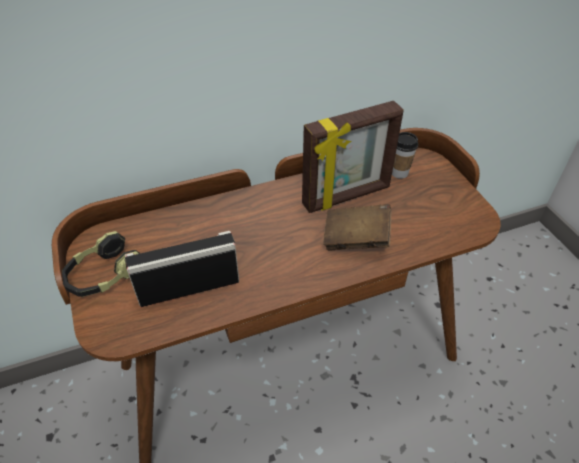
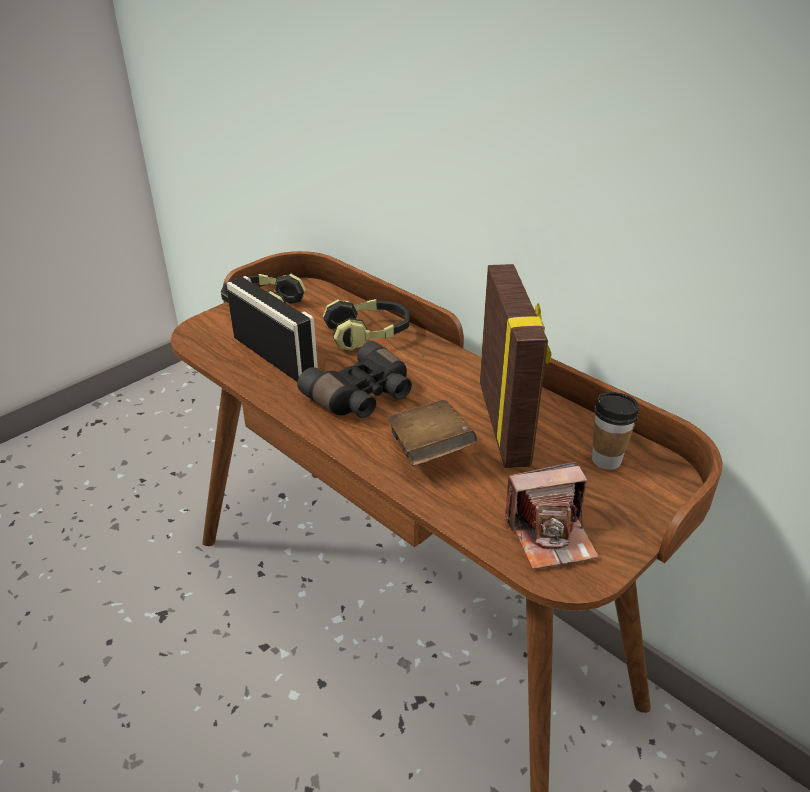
camera: 65 degrees right, 10 degrees down
picture frame [302,101,404,213] -> picture frame turned 135 degrees counterclockwise [480,264,551,468]
none -> black binoculars [297,341,412,418]
none -> headphones [323,299,410,351]
none -> camera [504,462,599,569]

